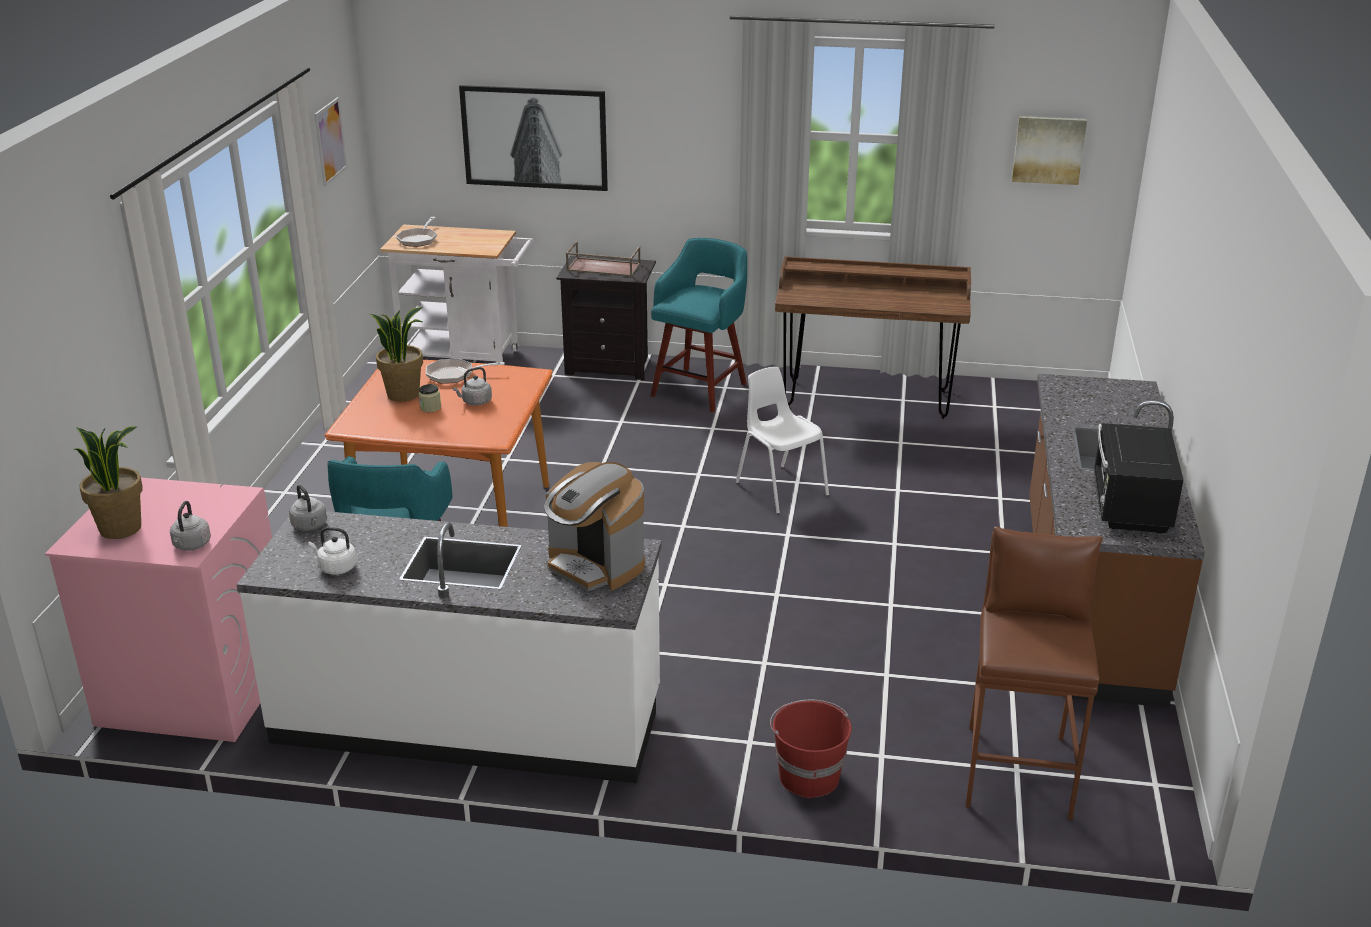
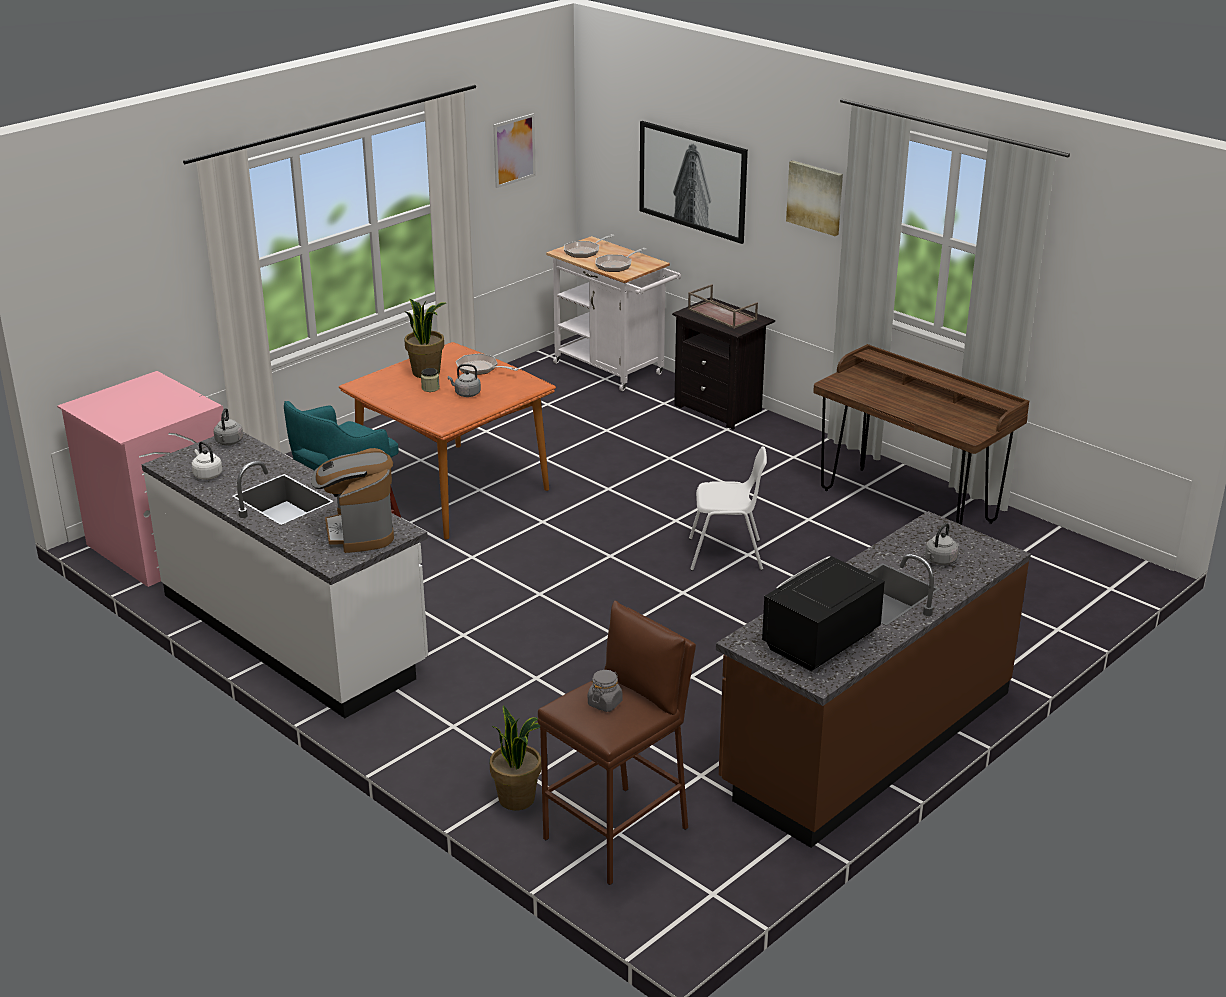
camera: 35 degrees right, 0 degrees up
potted plant [74,426,143,539] -> potted plant moved to [490,706,541,810]
grey kettle [170,501,211,551] -> grey kettle moved to [925,523,958,565]
turquoise stool [650,238,747,412] -> none
white chair [736,367,829,514] -> white chair turned 90 degrees clockwise [689,446,767,571]
red bucket [770,700,852,798] -> none
picture [1012,116,1087,185] -> picture moved to [786,161,843,236]
none -> grey jar [588,670,622,712]
none -> frying pan [595,248,646,272]

